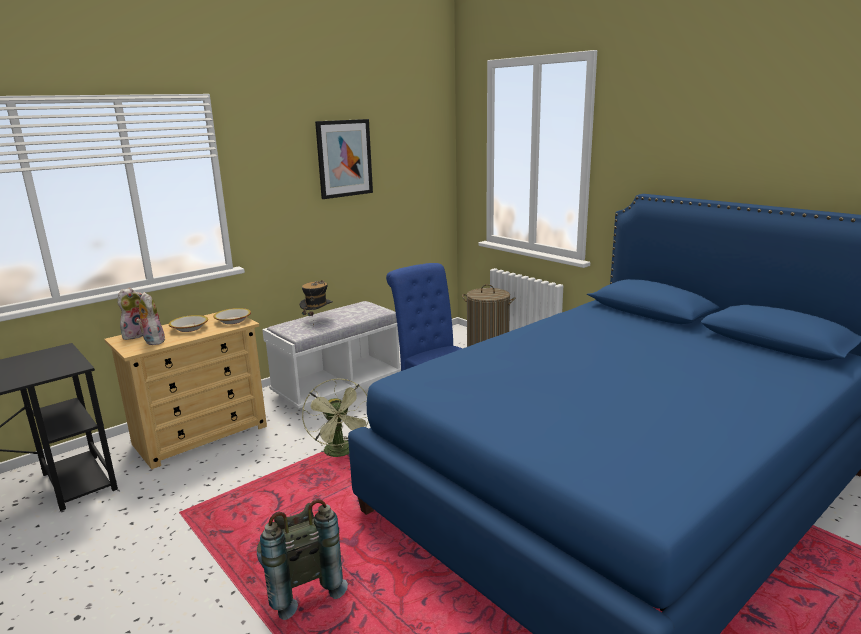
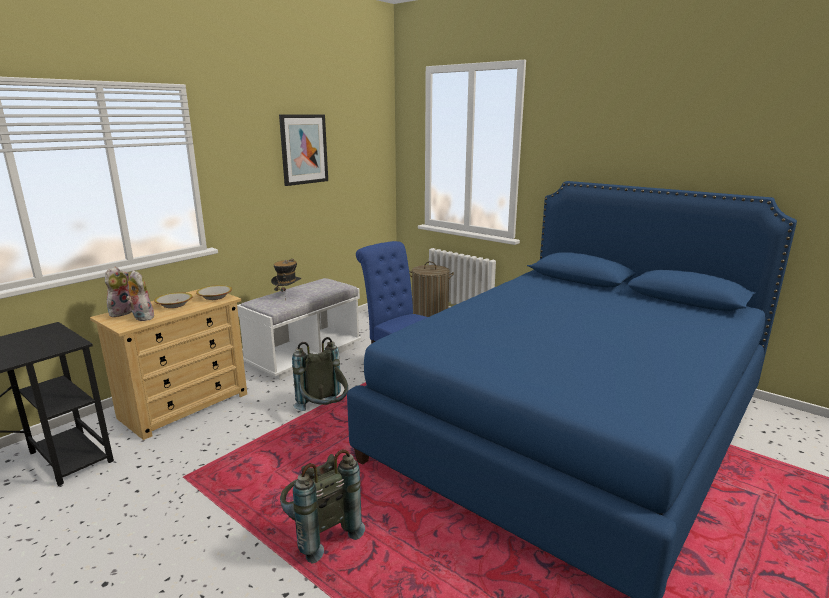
camera: 10 degrees left, 0 degrees up
green fan [302,378,369,461] -> grey backpack [292,337,348,411]

